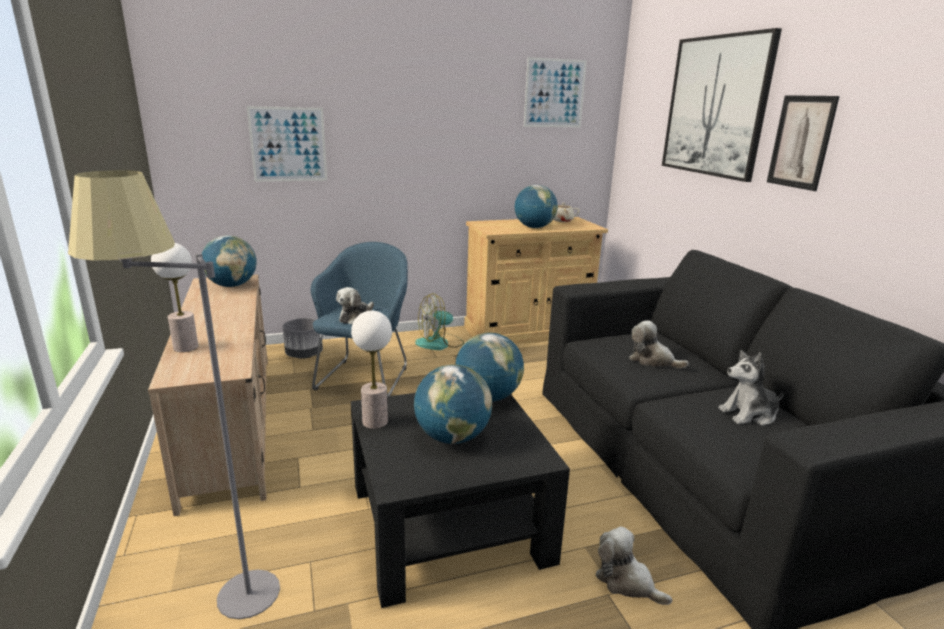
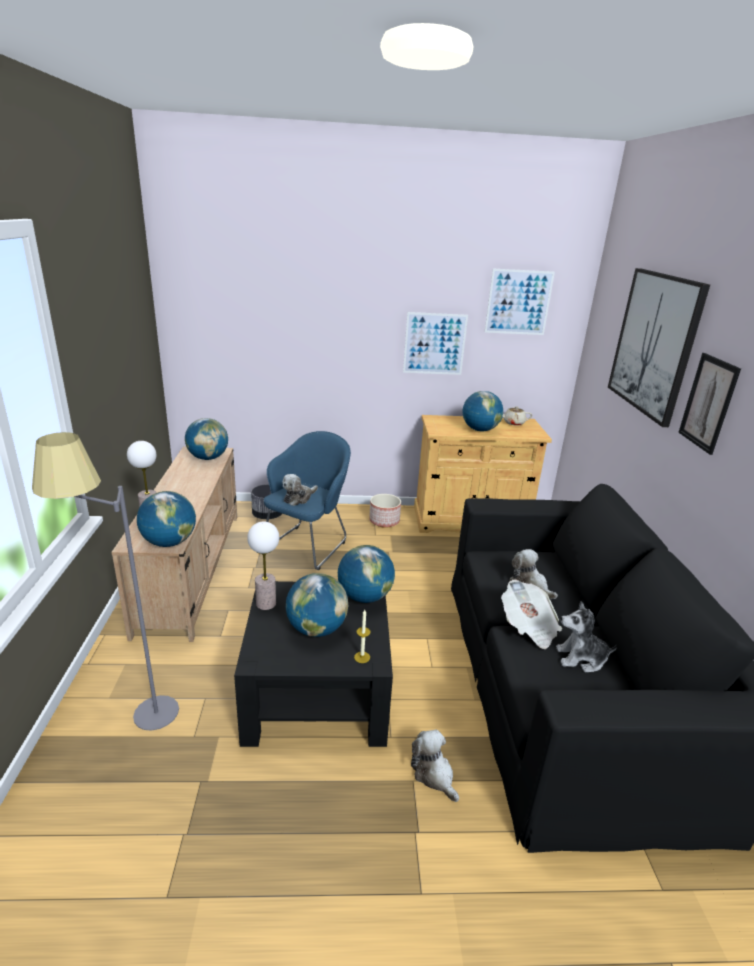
camera: 15 degrees right, 5 degrees up
picture [247,106,327,182] -> picture moved to [403,312,468,375]
fan [415,293,464,350] -> planter [369,494,401,528]
none -> globe [137,491,196,547]
none -> candle [354,610,371,663]
none -> newspaper [501,579,562,649]

